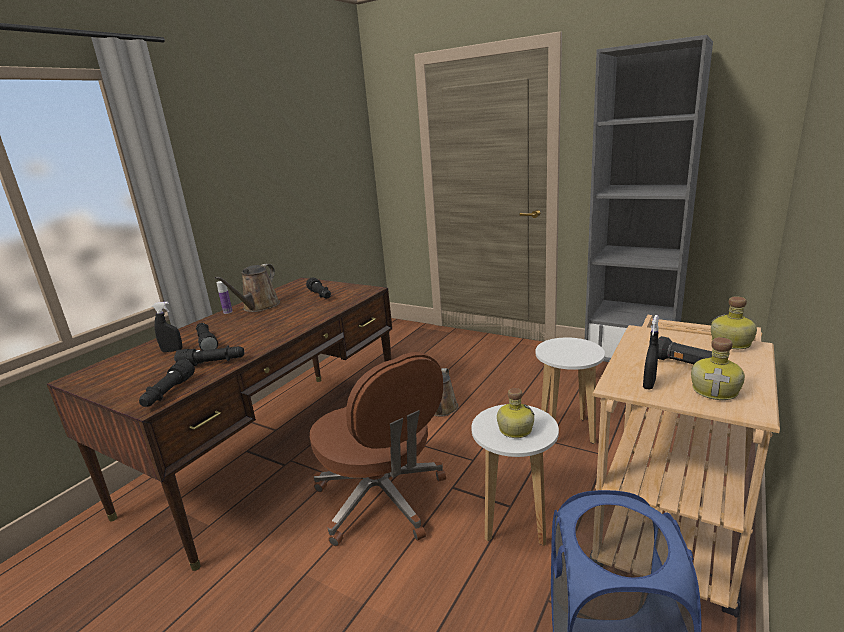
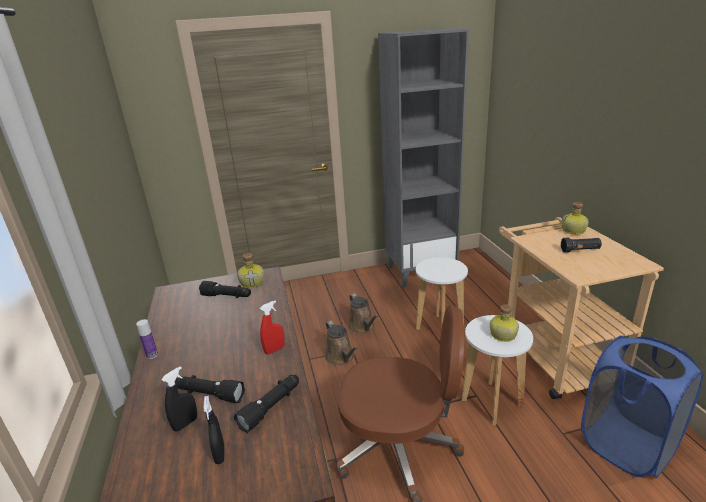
camera: 45 degrees left, 5 degrees up
black flashlight [139,359,195,407] -> none
brown watering can [215,264,280,312] -> brown watering can moved to [348,293,378,334]
black spray bottle [643,315,659,390] -> black spray bottle moved to [203,395,224,464]
bottle [691,337,745,400] -> bottle moved to [237,253,264,288]
none -> red spray bottle [260,300,285,354]

